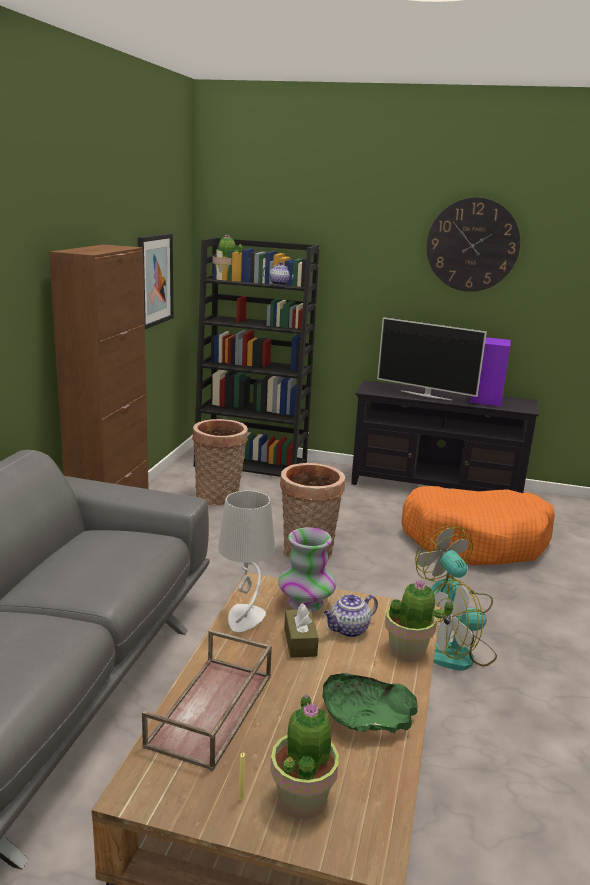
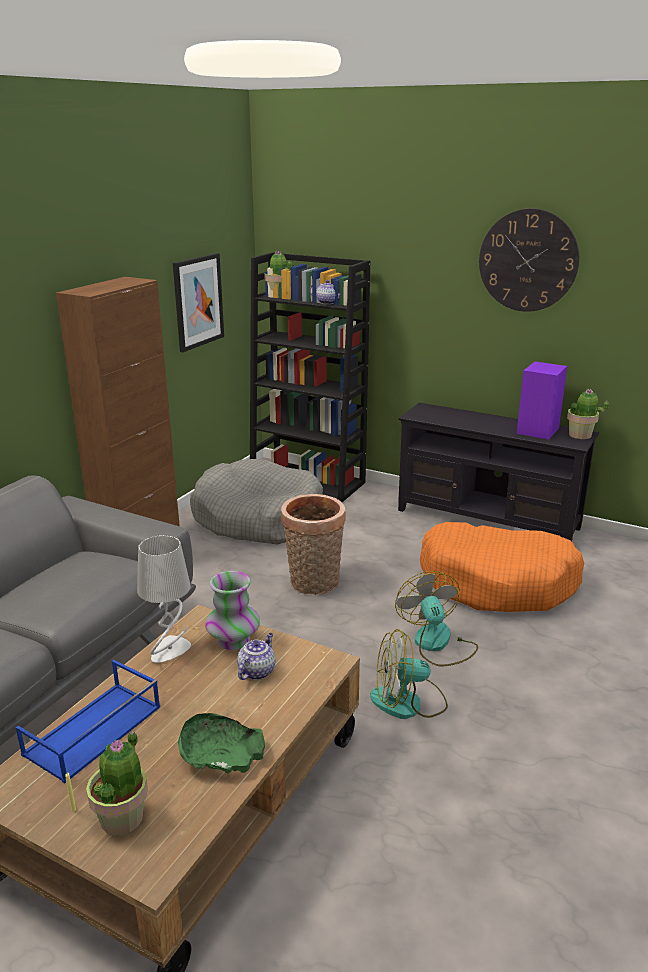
camera: 15 degrees right, 5 degrees up
brown tray [142,630,272,771] -> blue tray [16,660,160,783]
basket [192,419,248,506] -> grey dog bed [190,459,323,545]
brown tissue box [284,603,319,658] -> none
teapot [323,594,378,637] -> teapot turned 135 degrees clockwise [237,633,275,680]
television [377,317,487,400] -> none
potted plant [385,579,453,662] -> potted plant moved to [567,388,609,439]

